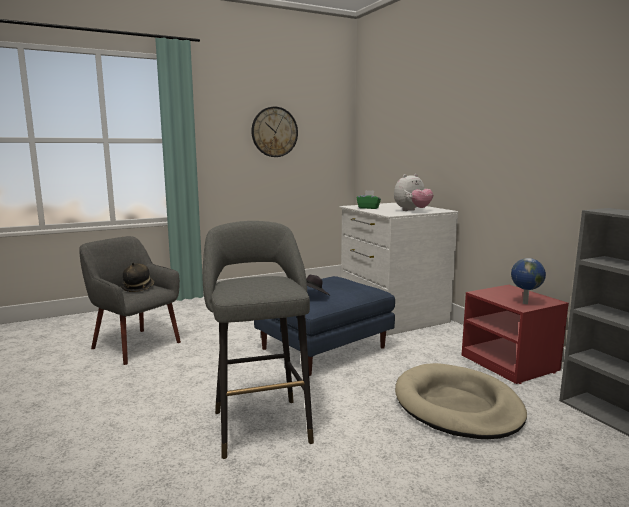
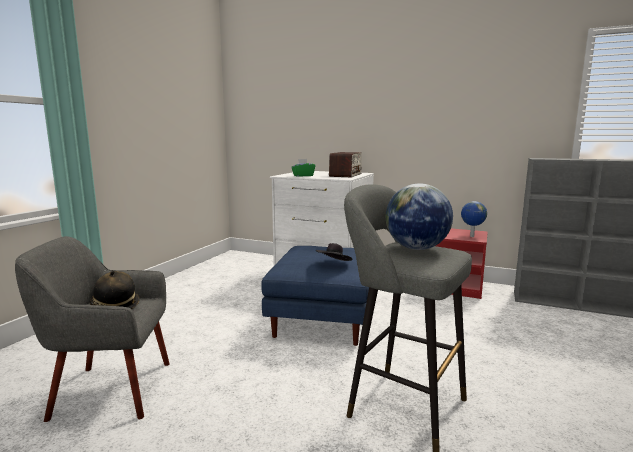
camera: 40 degrees left, 0 degrees up
wall clock [251,107,298,157] -> none
plush toy [394,174,433,211] -> radio [329,152,362,177]
beige dog bed [395,363,527,439] -> none
none -> globe [386,183,453,250]

